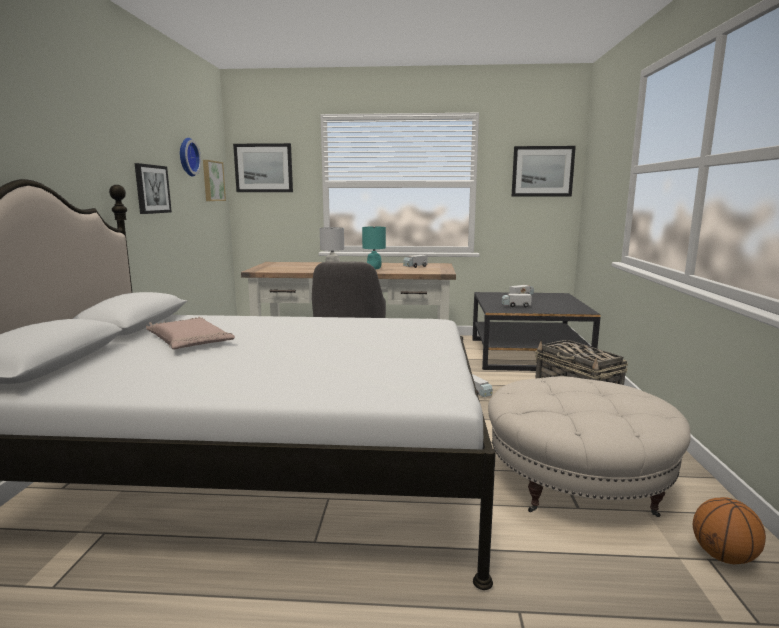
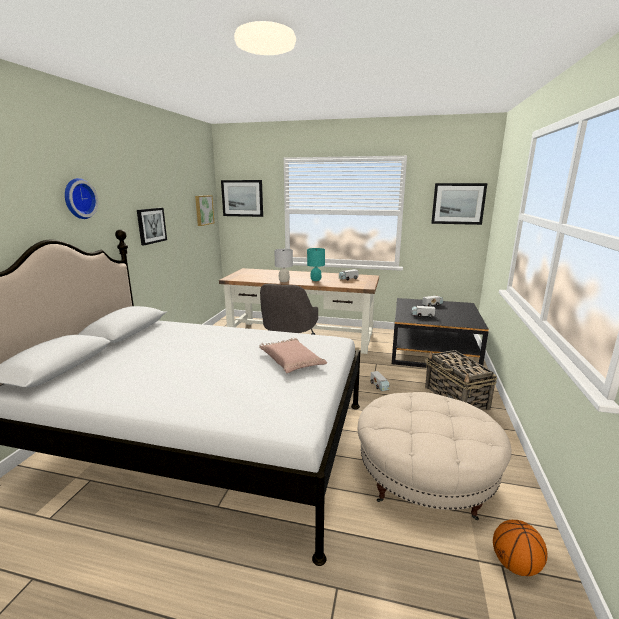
camera: 10 degrees right, 5 degrees up
beige pillow [146,317,235,349] -> beige pillow moved to [259,338,327,373]
wall clock [180,138,201,177] -> wall clock moved to [65,178,98,219]

